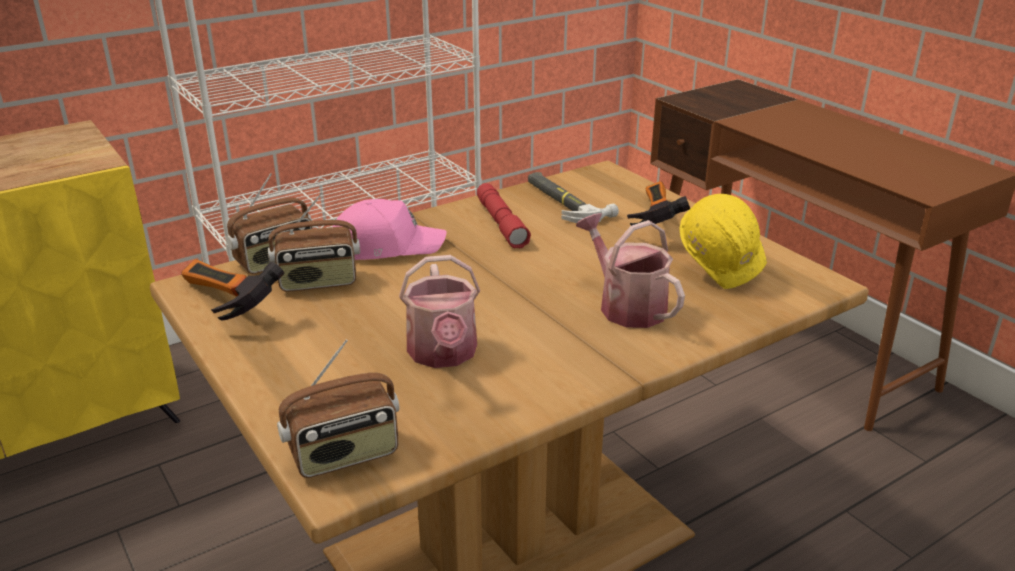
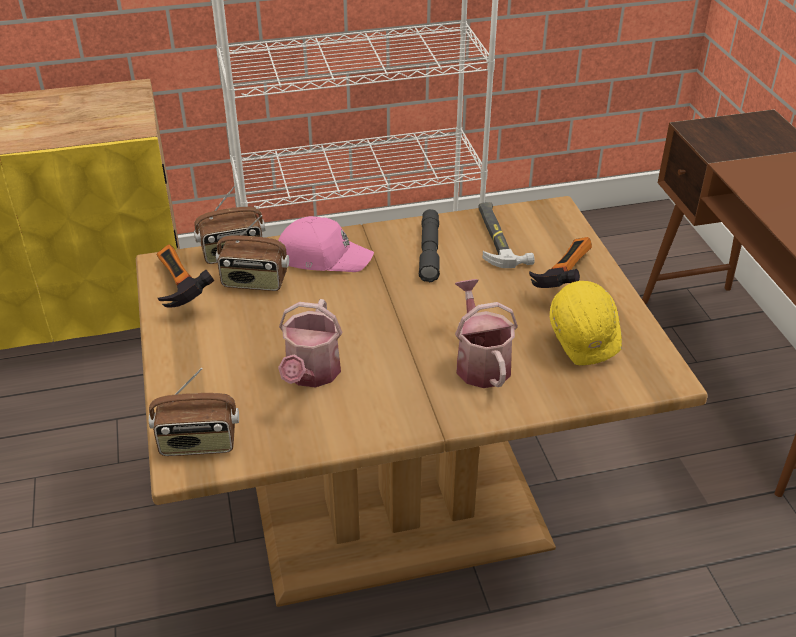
camera: 20 degrees right, 10 degrees up
red flashlight [477,183,531,249] -> grey flashlight [419,209,440,282]

